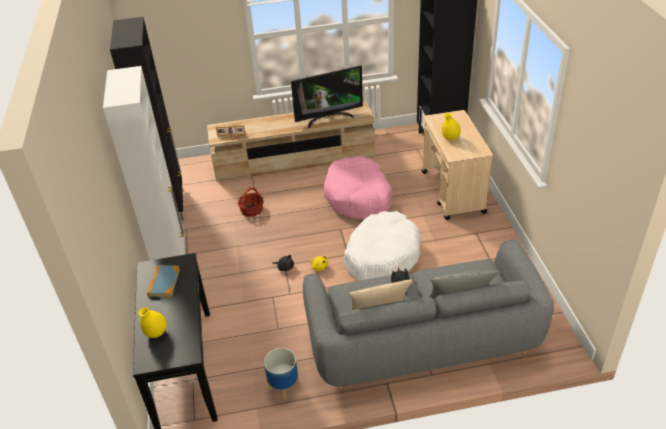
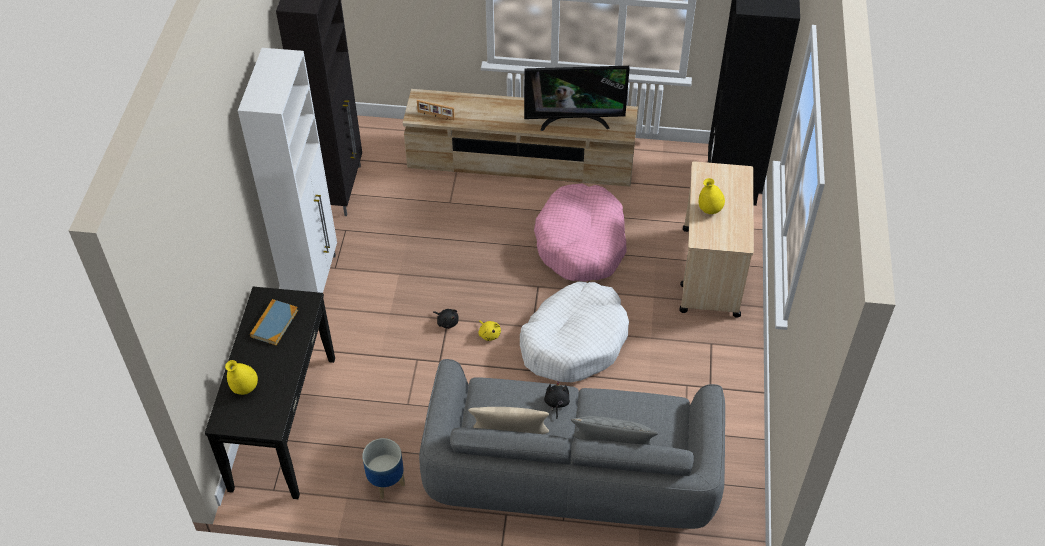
camera: 15 degrees right, 10 degrees up
basket [238,187,263,217] -> none

